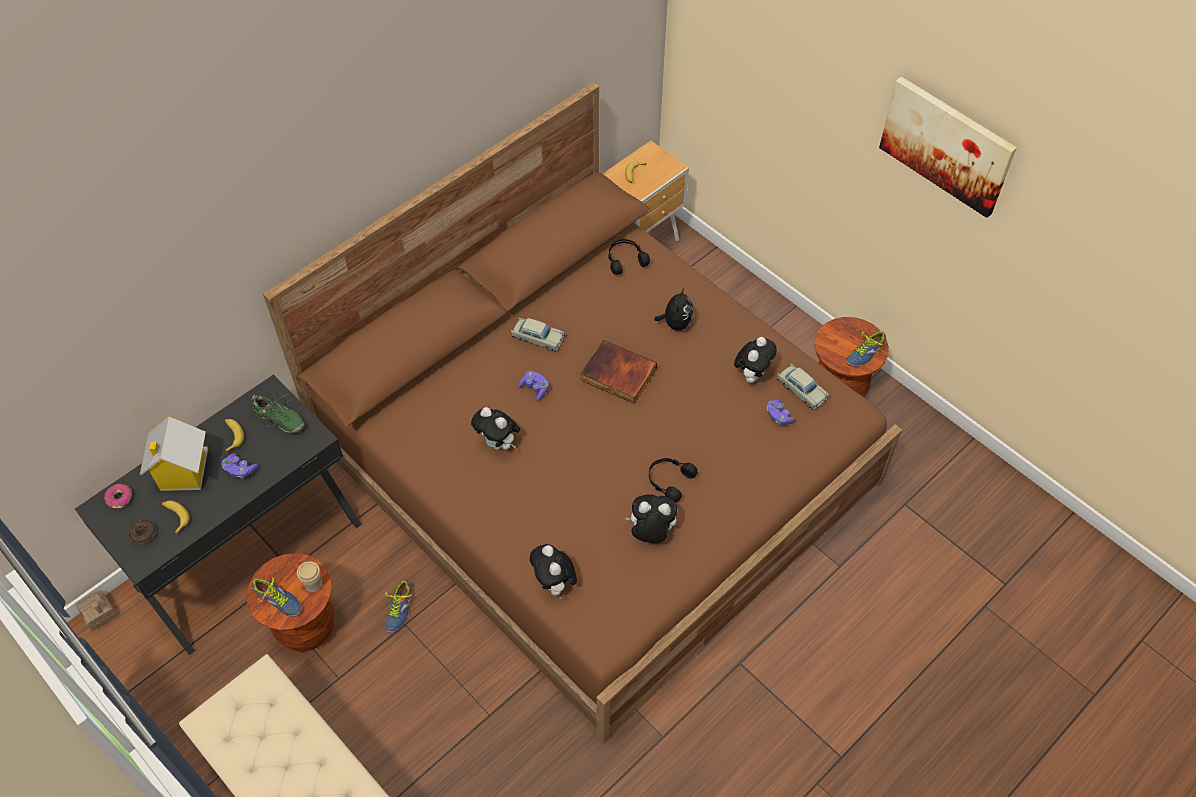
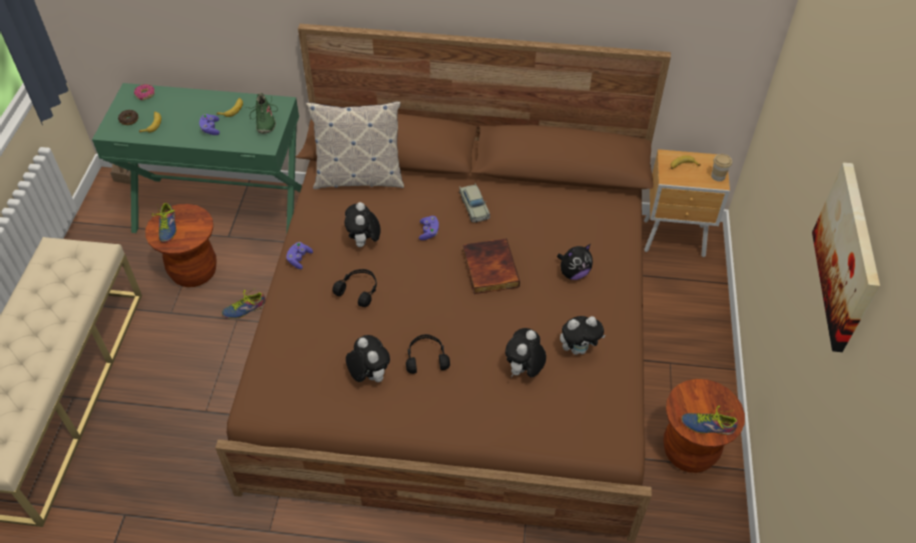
camera: 50 degrees right, 5 degrees down
black desk [75,374,362,655] -> green desk [92,83,302,235]
toy house [140,417,208,491] -> none
cup [297,561,322,592] -> cup moved to [711,154,732,181]
plush toy [530,544,577,599] -> plush toy moved to [505,328,546,377]
black headphones [609,239,650,275] -> black headphones moved to [333,269,377,307]
purple game controller [767,399,796,425] -> purple game controller moved to [286,242,313,269]
beige toy car [777,363,829,410] -> none
none -> pillow [306,101,404,189]

